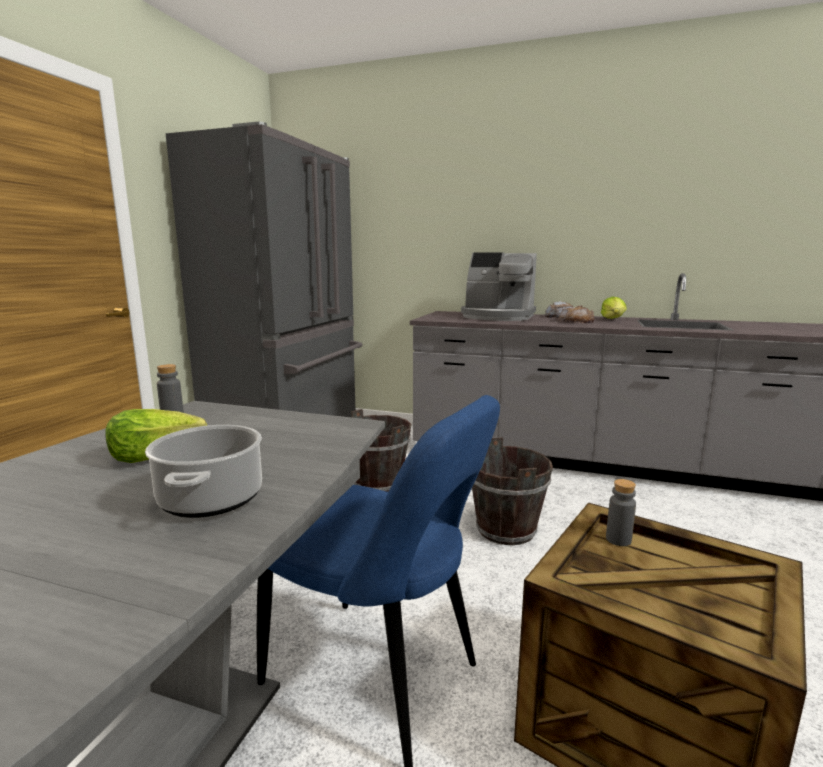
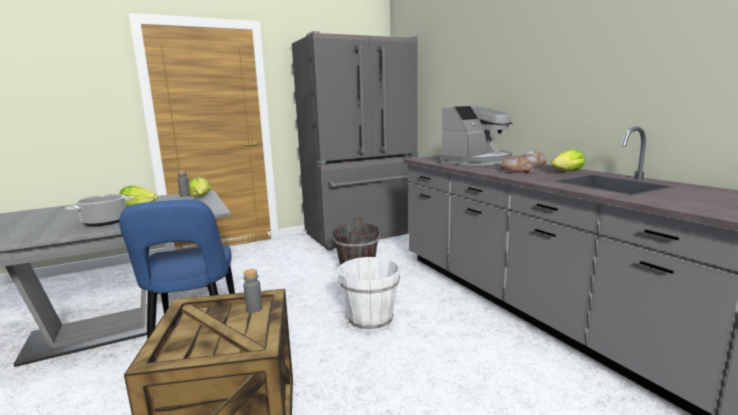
camera: 45 degrees right, 0 degrees up
coffee machine [461,252,537,321] -> coffee machine turned 105 degrees counterclockwise [439,106,513,165]
brown bucket [472,437,553,545] -> white bucket [337,251,401,331]
none -> lettuce [189,177,211,198]

